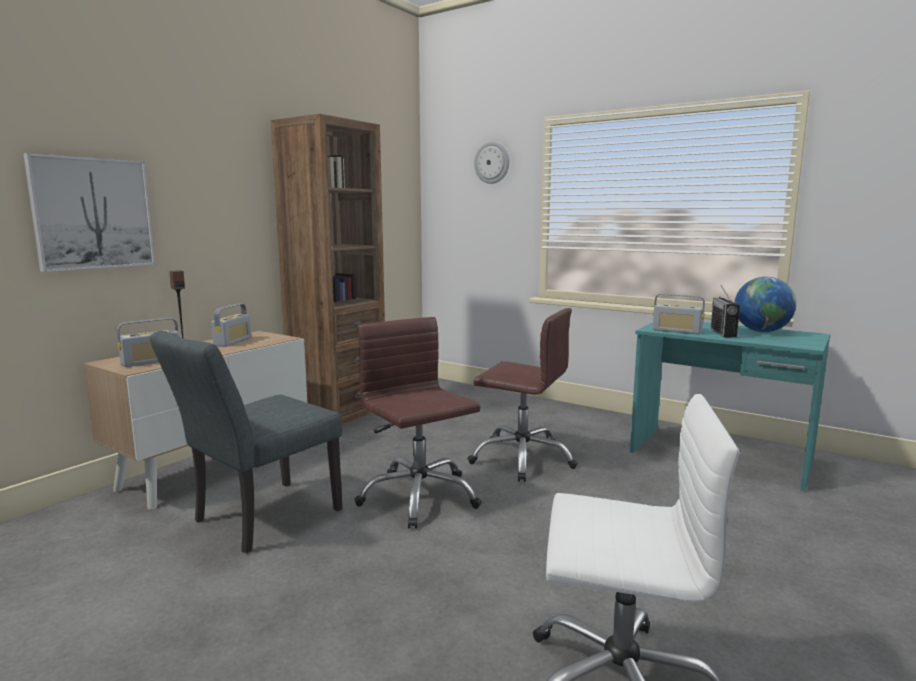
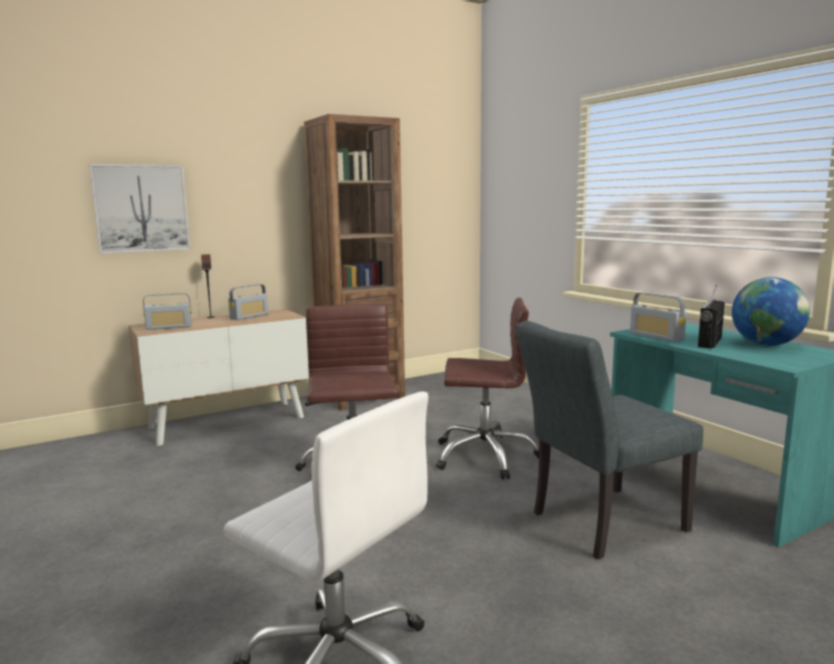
camera: 25 degrees right, 0 degrees up
grey chair [150,331,342,553] -> grey chair moved to [516,321,703,559]
brown office chair [467,308,578,482] -> brown office chair turned 45 degrees counterclockwise [436,298,539,480]
wall clock [474,141,509,184] -> none

